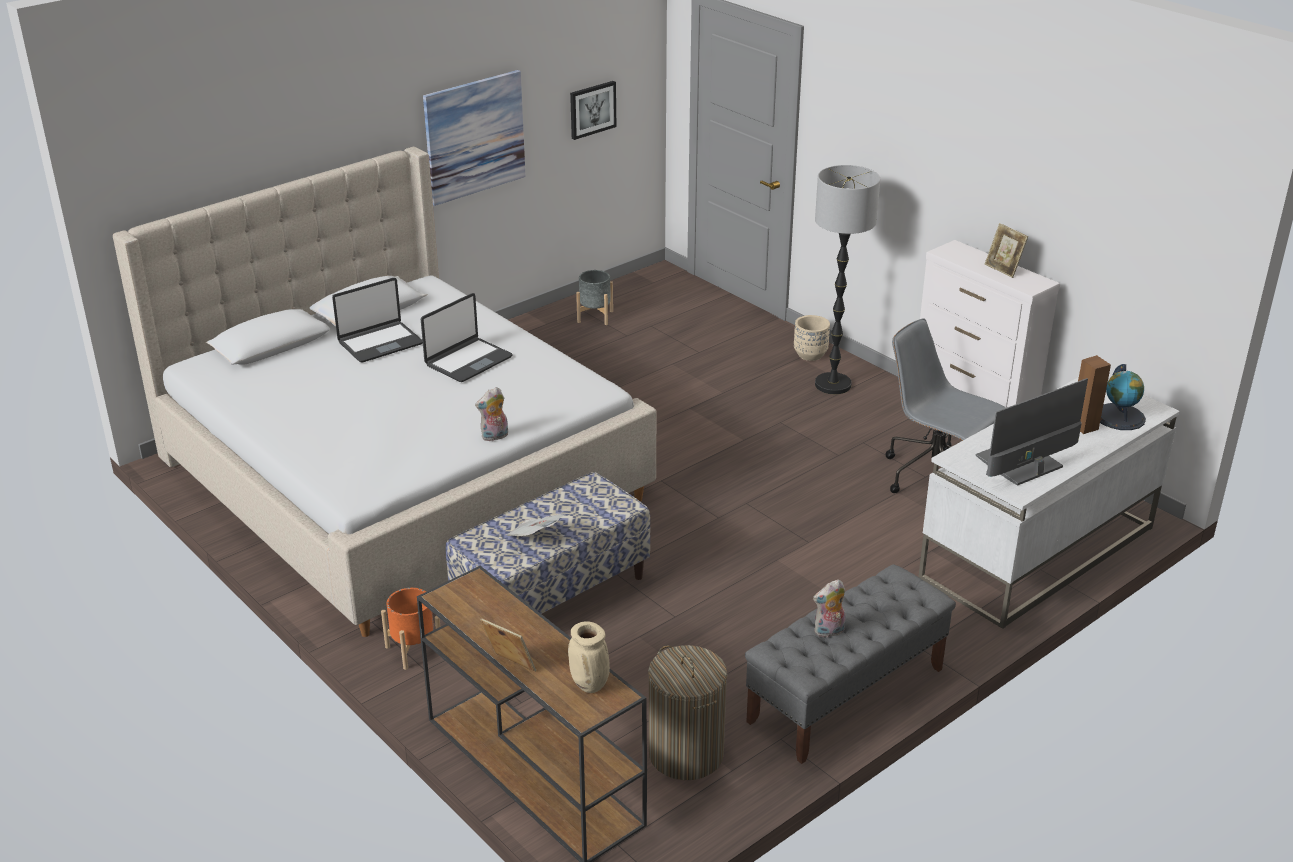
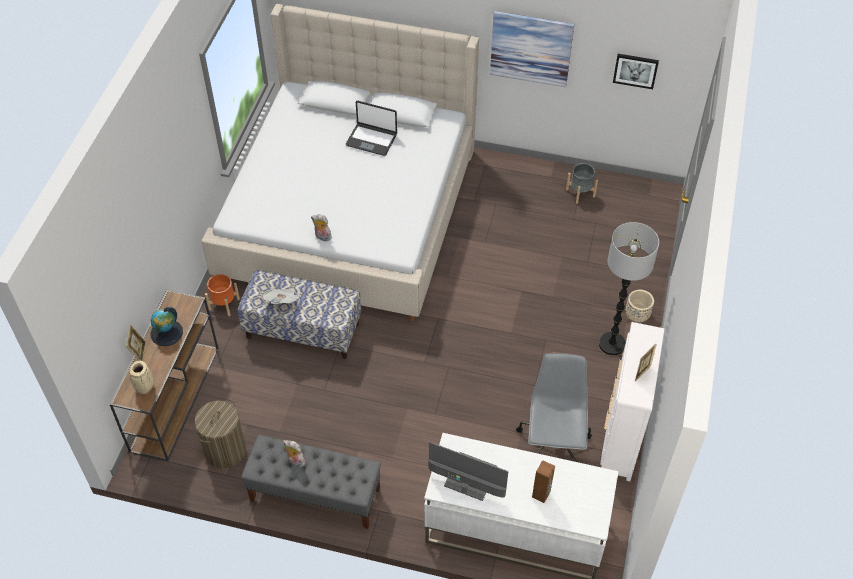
camera: 55 degrees right, 20 degrees up
laptop [421,293,513,382] -> none
globe [1100,364,1146,430] -> globe moved to [150,307,183,346]

